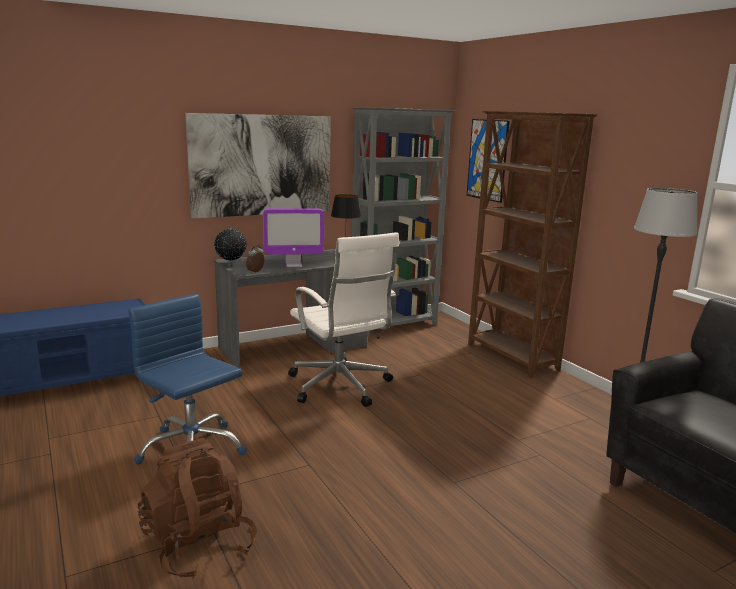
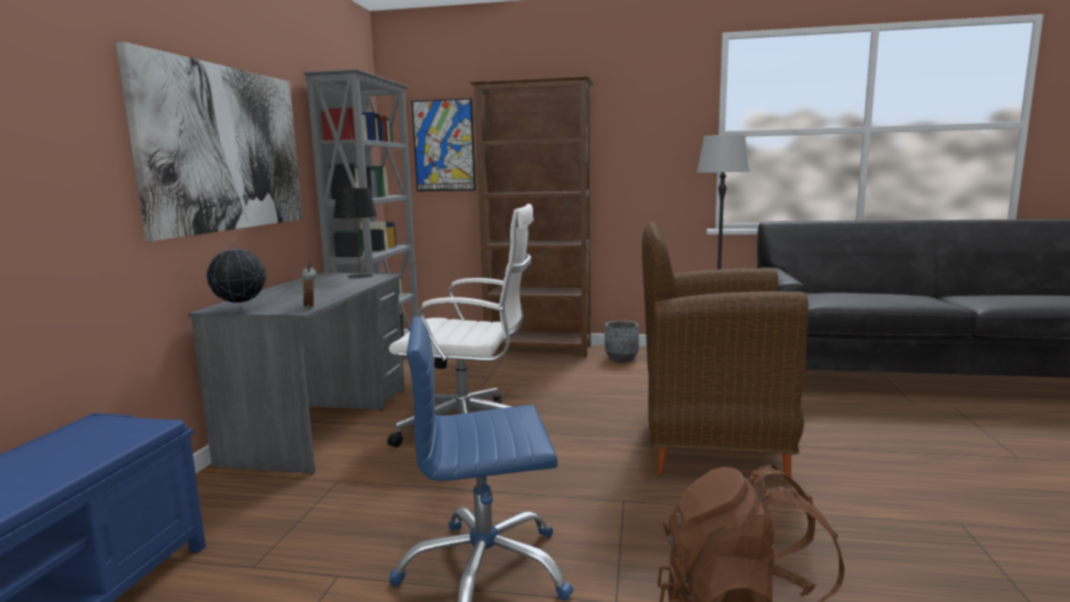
camera: 50 degrees left, 5 degrees down
monitor [263,208,324,267] -> none
none -> grey planter [605,321,639,362]
none -> brown armchair [642,221,808,483]

